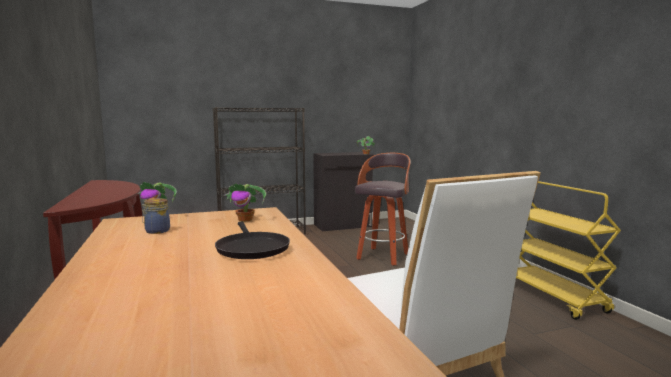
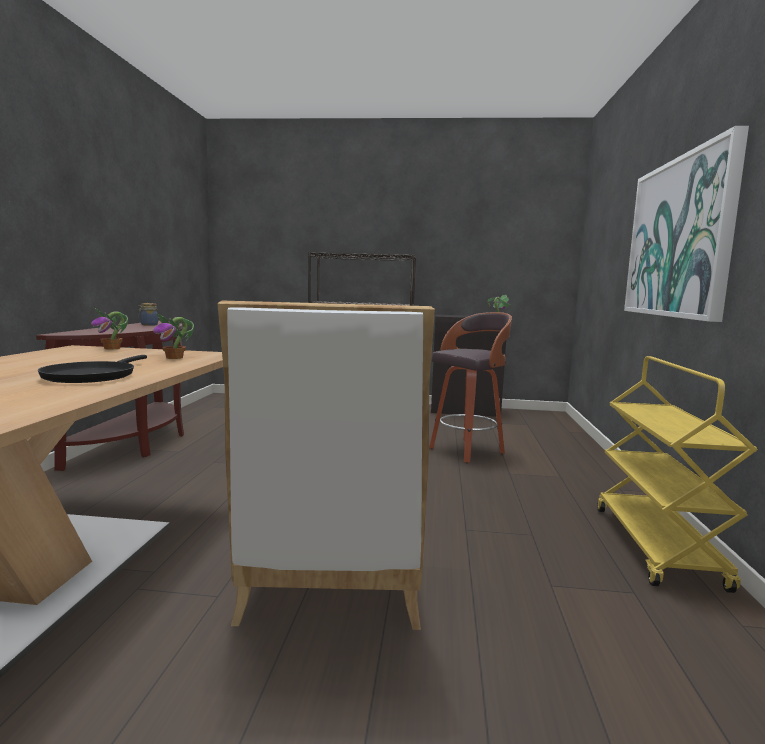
camera: 25 degrees right, 0 degrees up
jar [142,198,170,234] -> jar moved to [139,303,158,326]
none -> picture [624,126,749,322]

